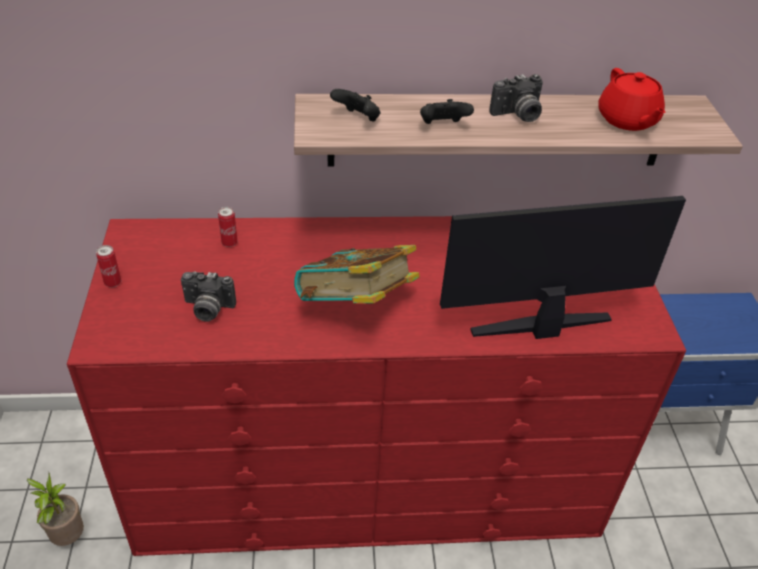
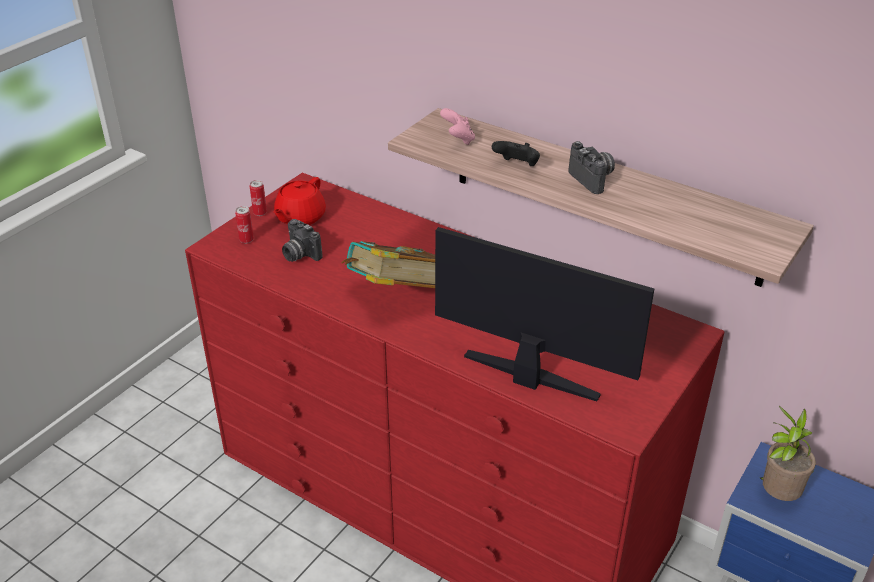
camera: 40 degrees right, 5 degrees down
potted plant [27,473,84,546] -> potted plant moved to [760,405,816,501]
can [218,207,238,247] -> can moved to [235,206,254,243]
black game controller [330,89,381,122] -> pink game controller [440,108,475,145]
camera [489,74,543,122] -> camera turned 135 degrees counterclockwise [569,141,615,194]
red teapot [598,68,666,131] -> red teapot moved to [274,177,326,225]

